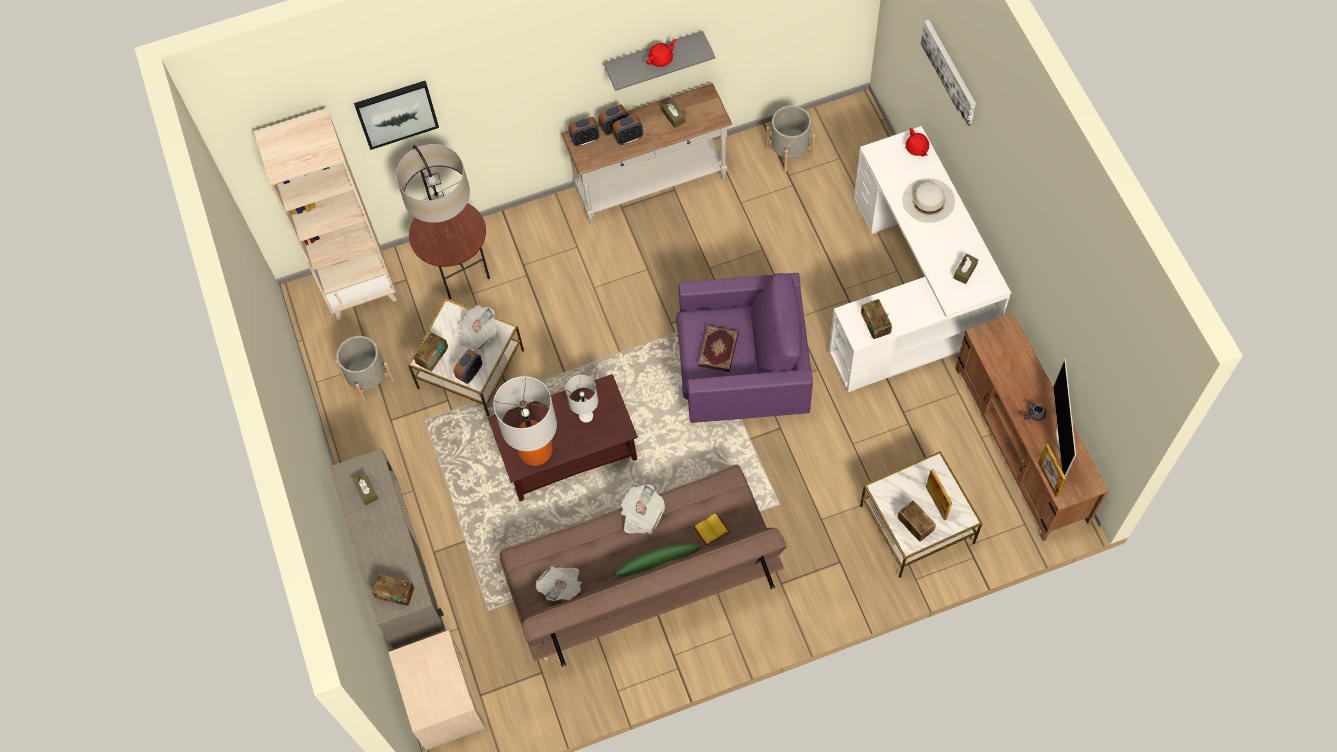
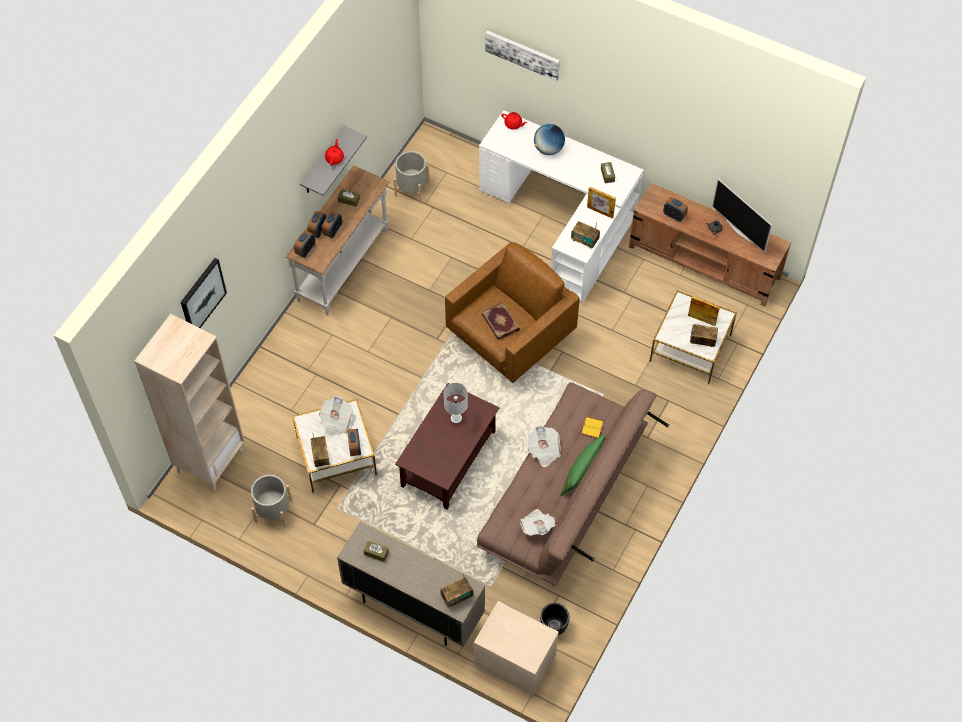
camera: 45 degrees left, 5 degrees down
floor lamp [396,144,490,299] -> none
table lamp [493,376,557,466] -> none
purple armchair [676,273,813,423] -> brown armchair [445,242,580,383]
white hat [903,178,955,223] -> globe [534,124,565,155]
picture frame [1038,444,1067,497] -> picture frame moved to [587,187,616,219]
none -> black planter [540,603,570,635]
none -> alarm clock [663,197,688,222]

